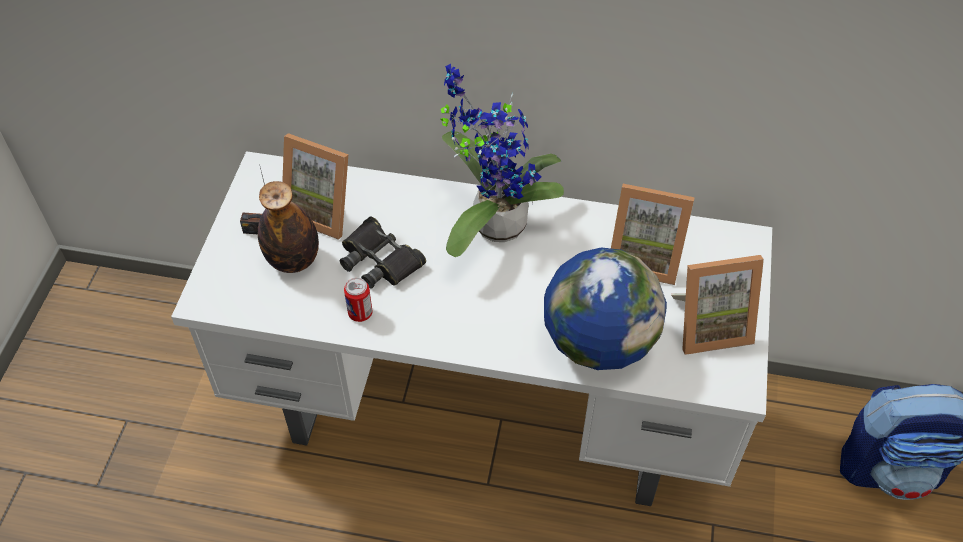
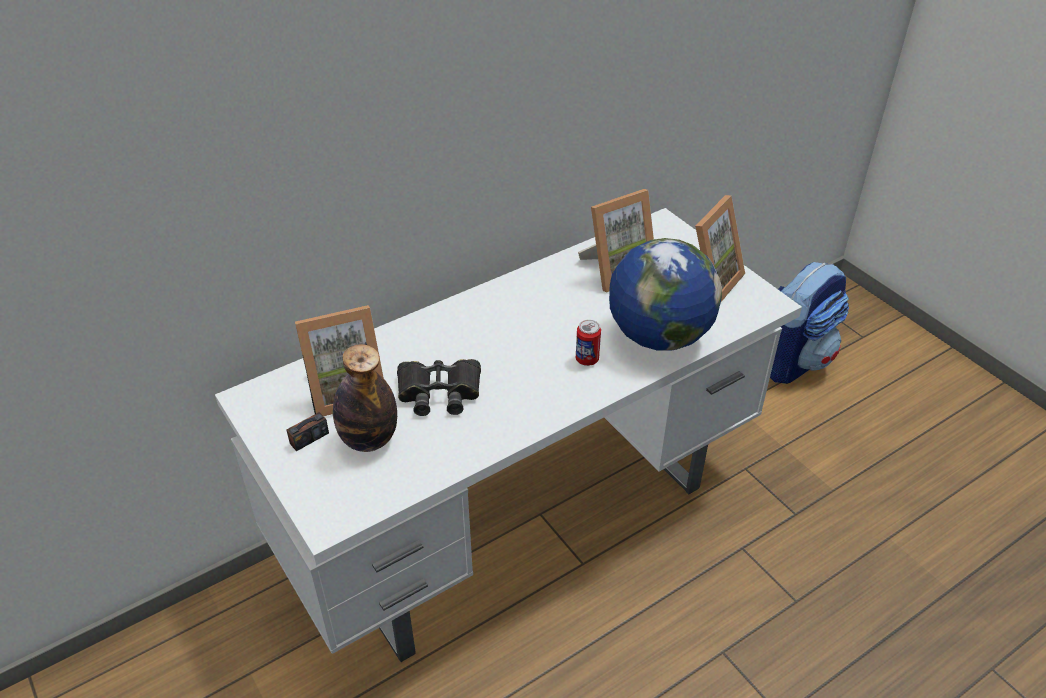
camera: 45 degrees left, 10 degrees down
can [344,278,373,322] -> can moved to [576,320,601,366]
potted plant [440,64,564,257] -> none

